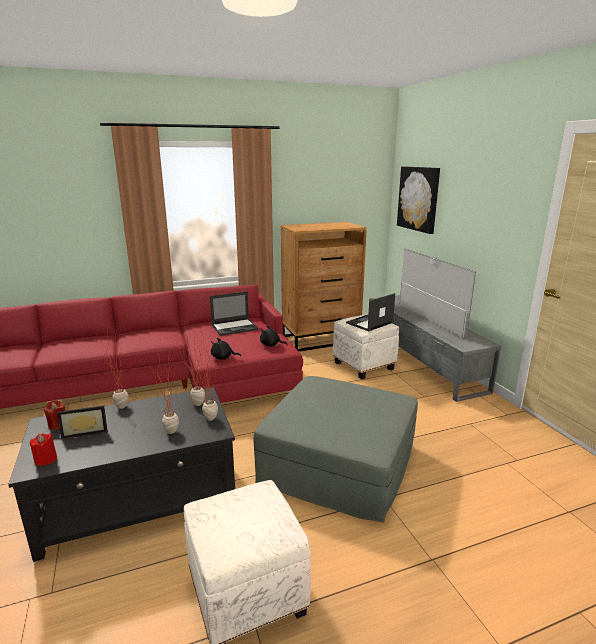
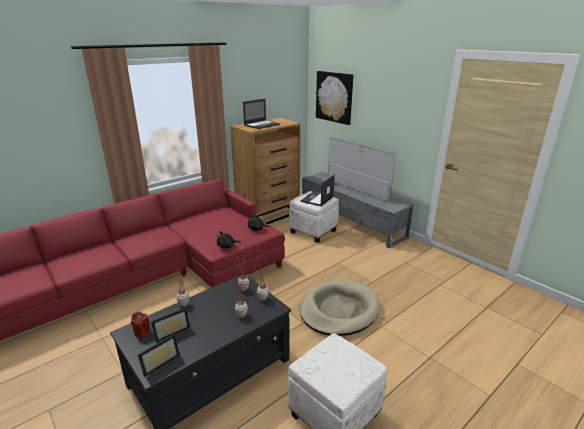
camera: 20 degrees left, 5 degrees up
red candle [30,433,57,466] -> picture frame [138,334,180,377]
laptop [210,292,258,336] -> laptop moved to [243,99,280,129]
grey ottoman [254,376,418,523] -> beige dog bed [300,279,380,336]

